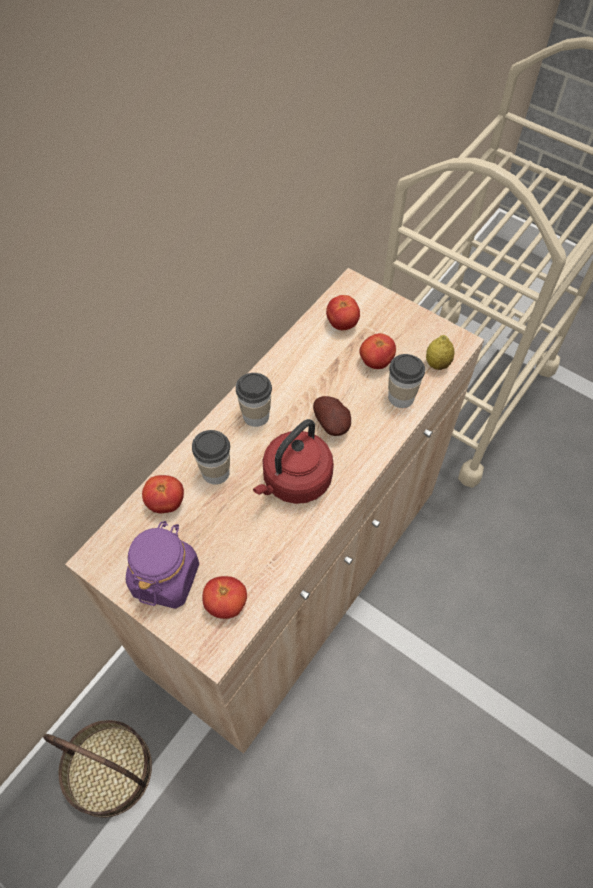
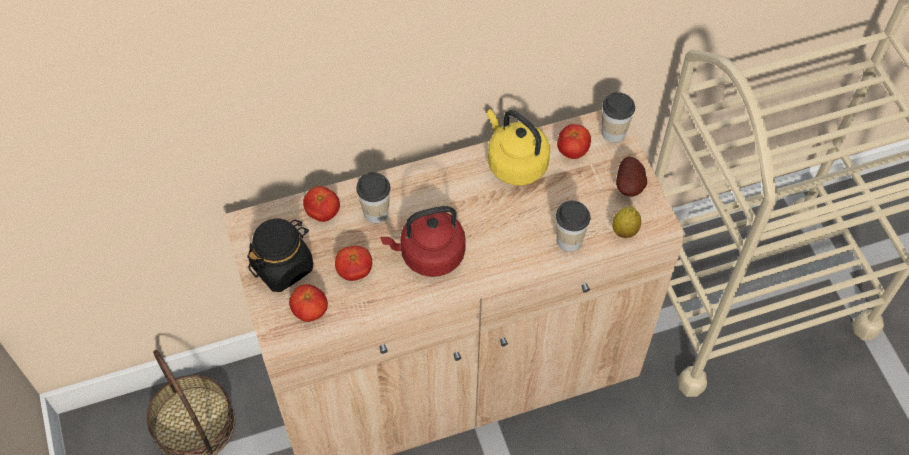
camera: 35 degrees right, 0 degrees up
purple jar [126,521,199,609] -> black jar [247,218,313,292]
cup [236,373,272,427] -> cup moved to [602,92,635,143]
potato [313,396,351,436] -> potato moved to [616,157,647,197]
tomato [359,333,396,369] -> tomato moved to [335,246,372,281]
none -> yellow kettle [487,109,550,185]

